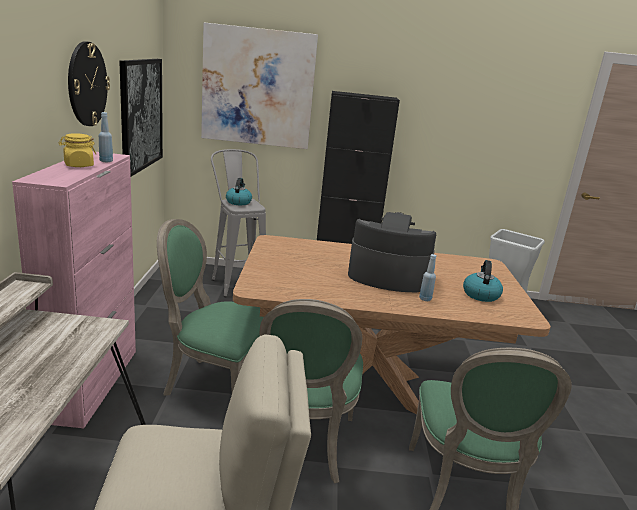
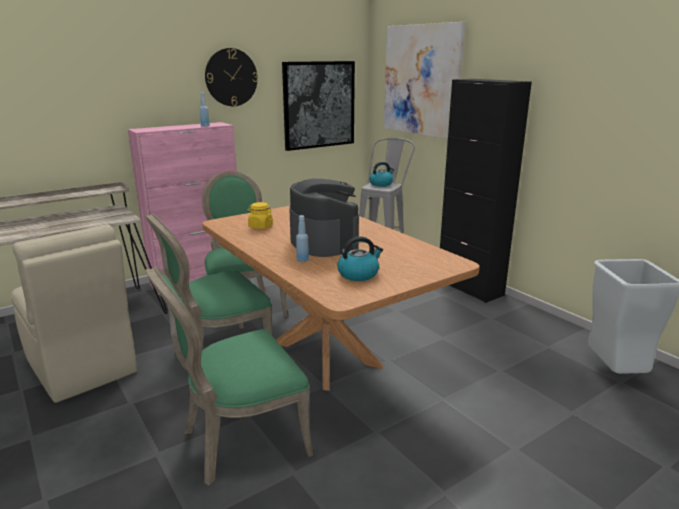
camera: 55 degrees right, 0 degrees up
yellow jar [59,133,96,167] -> yellow jar moved to [247,202,273,229]

